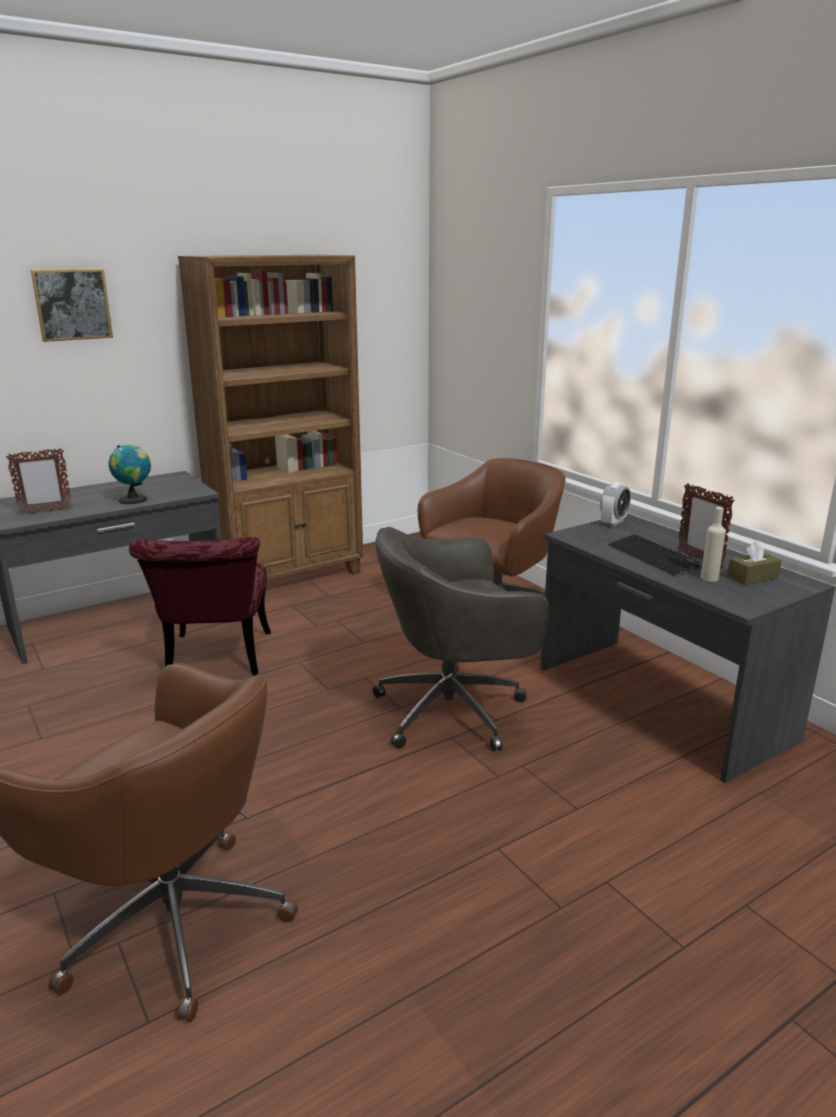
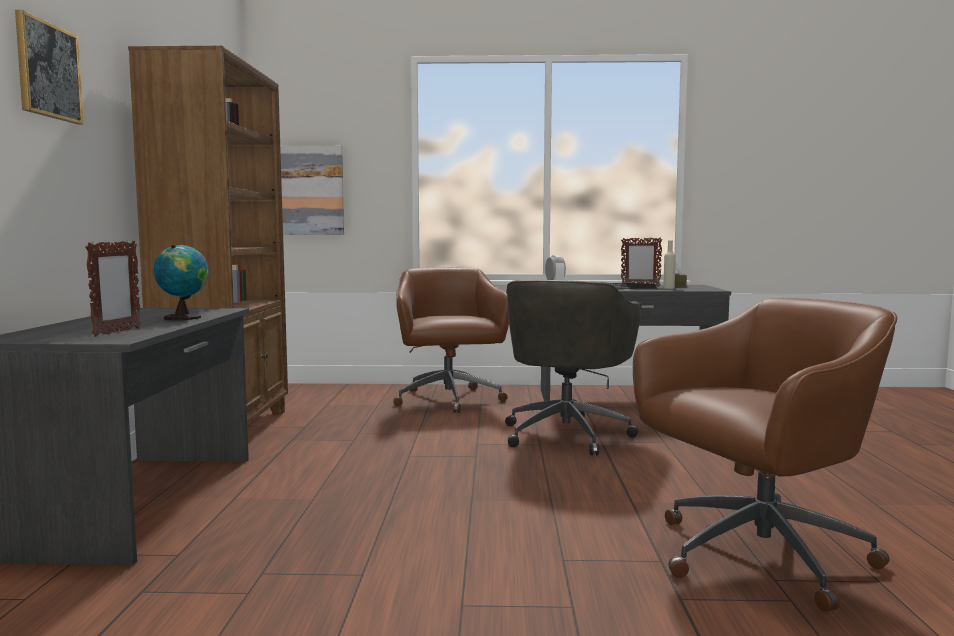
camera: 55 degrees left, 15 degrees down
red chair [129,537,271,676] -> none
none -> picture [280,146,344,235]

